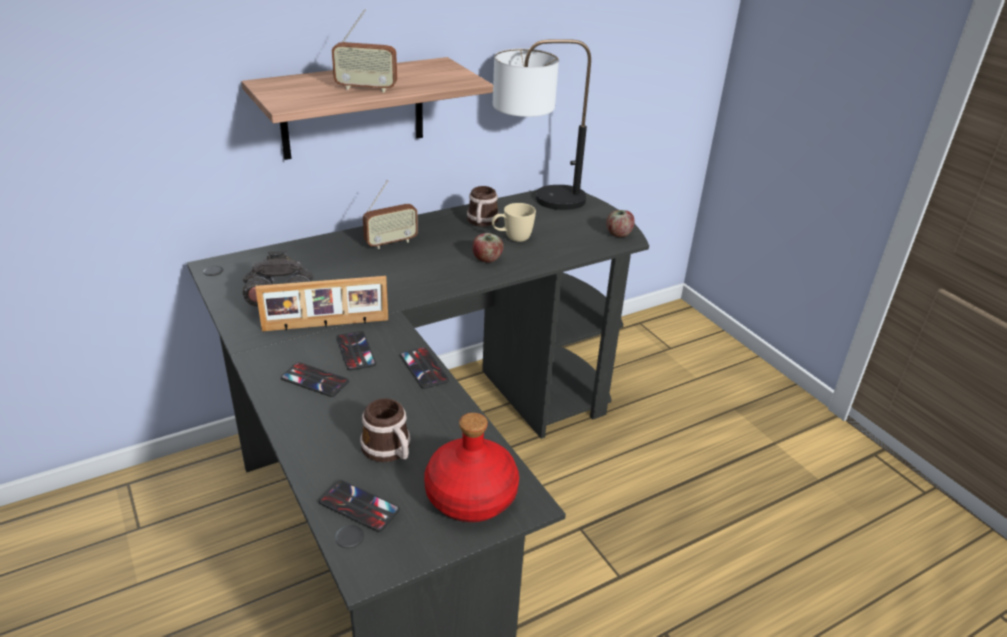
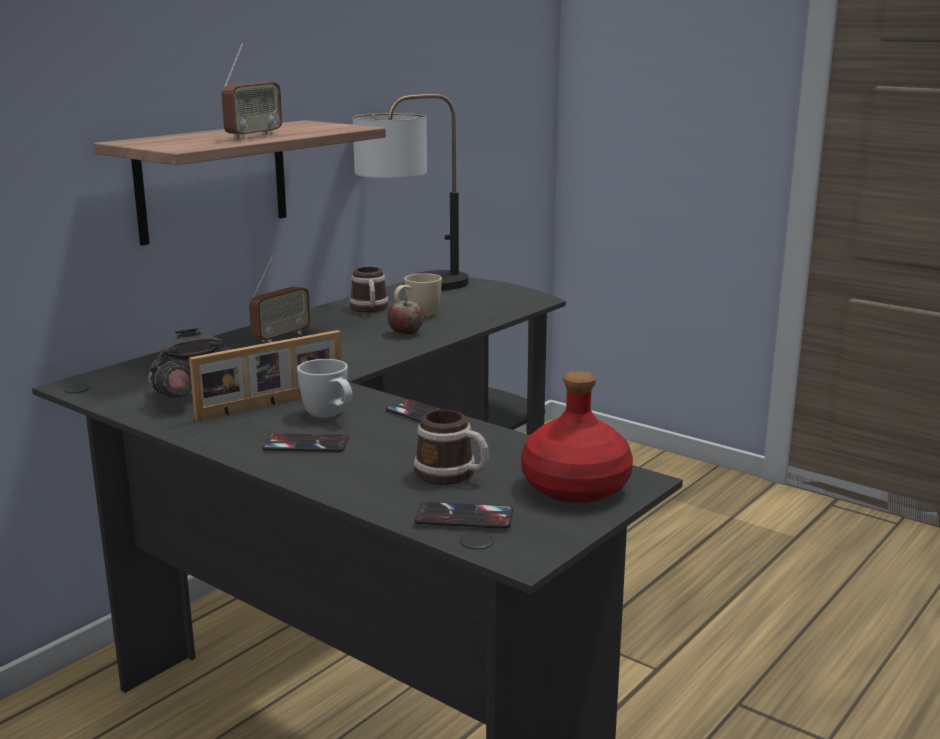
camera: 20 degrees left, 15 degrees down
radio [332,9,397,93] -> radio turned 45 degrees counterclockwise [221,43,282,139]
phone [336,331,376,371] -> white mug [297,359,352,418]
apple [606,210,635,237] -> none

